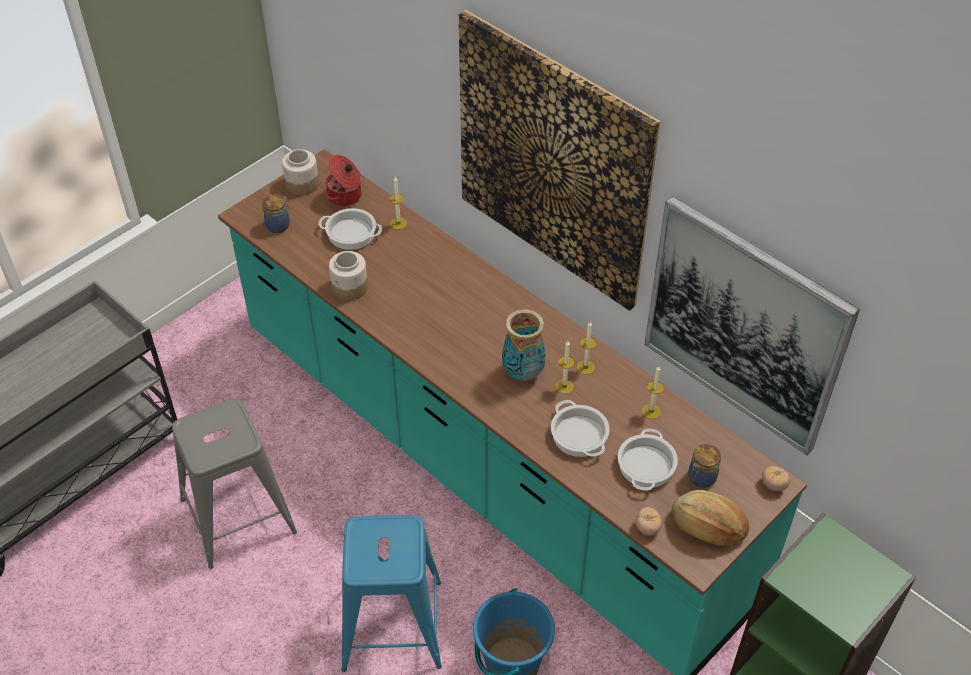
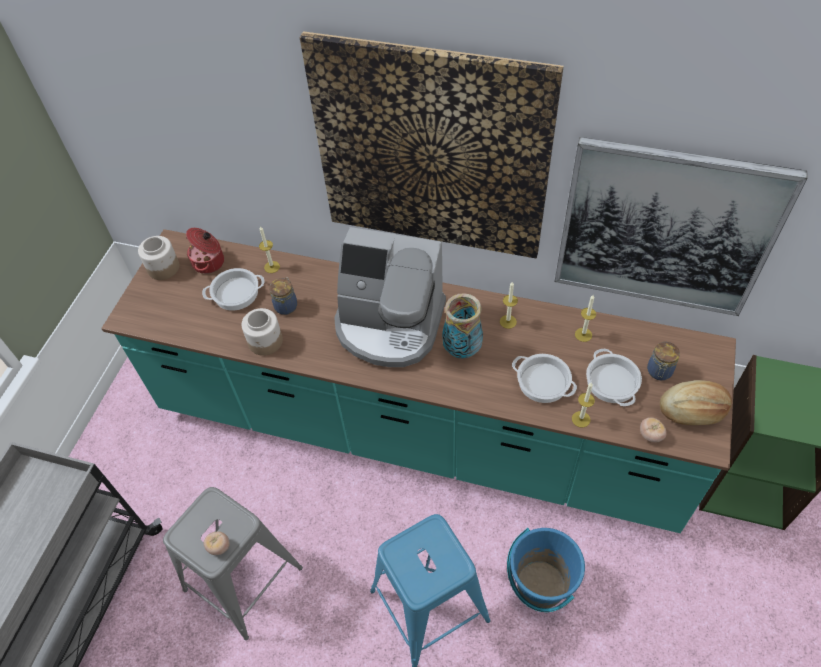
camera: 25 degrees left, 5 degrees up
jar [262,194,290,233] -> jar moved to [269,277,297,315]
candle [555,341,575,394] -> candle moved to [572,383,595,428]
tomato [762,466,790,491] -> tomato moved to [204,531,230,555]
none -> coffee machine [334,227,446,367]

